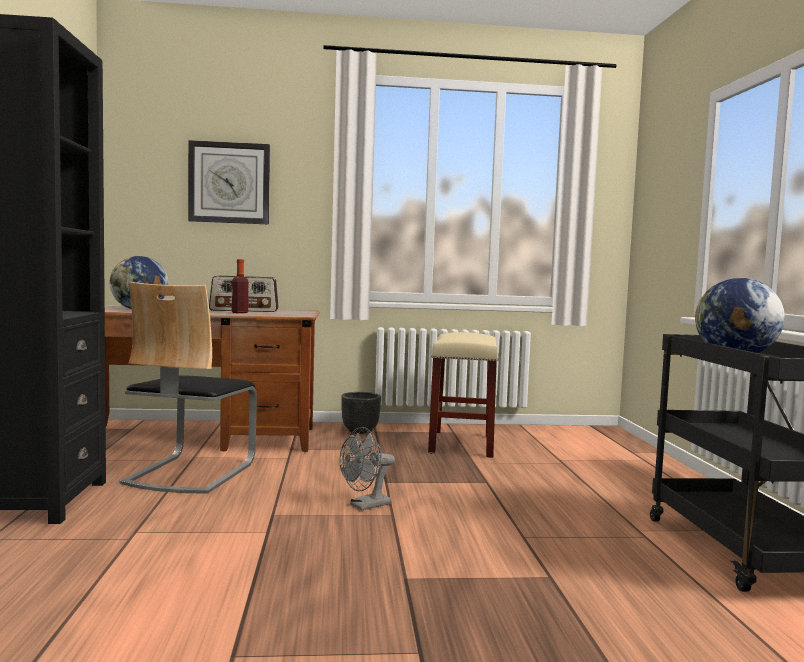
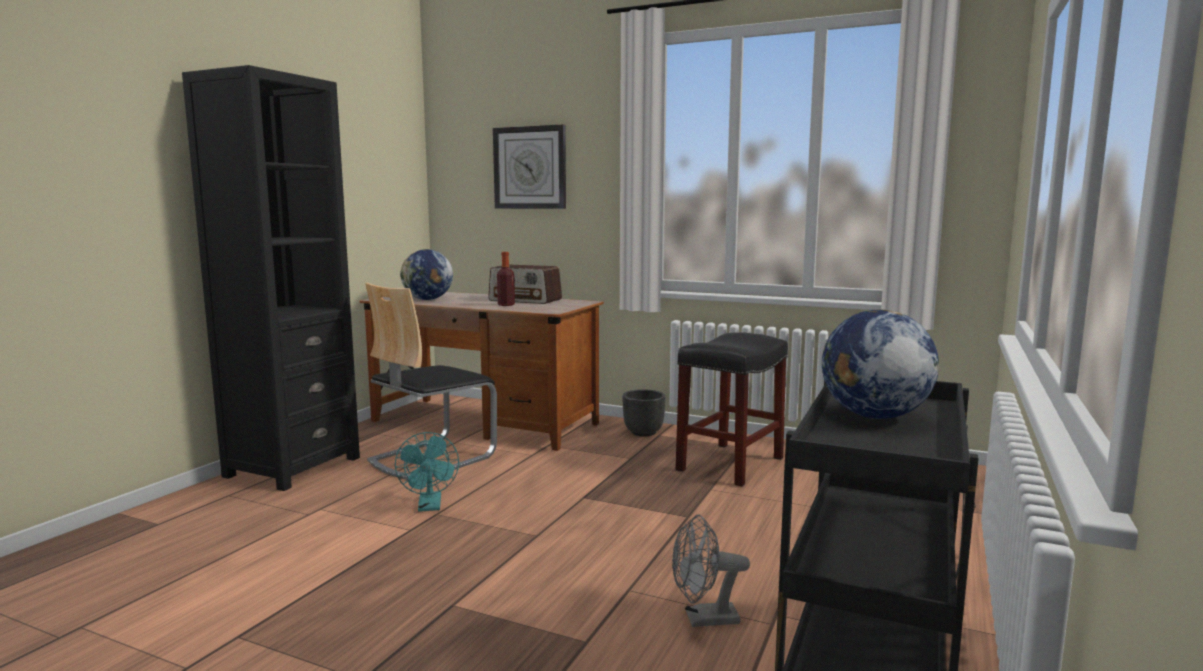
camera: 30 degrees right, 5 degrees up
grey fan [339,427,395,511] -> grey fan moved to [672,515,750,627]
beige stool [428,332,499,458] -> black stool [676,332,788,487]
none -> turquoise fan [395,432,459,512]

